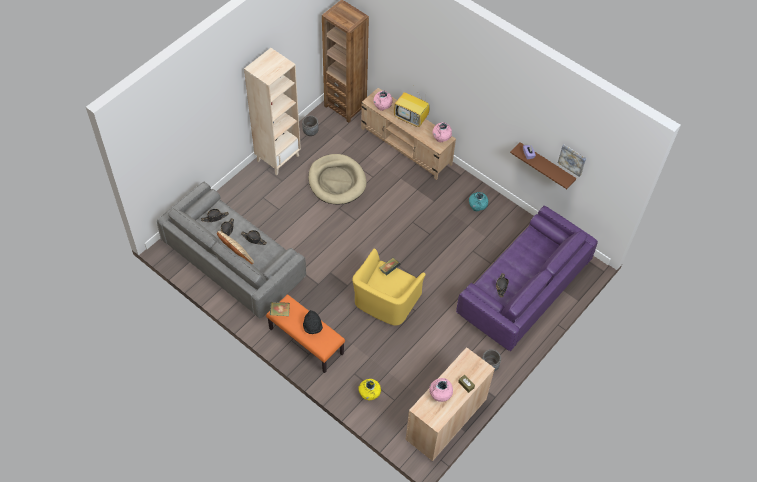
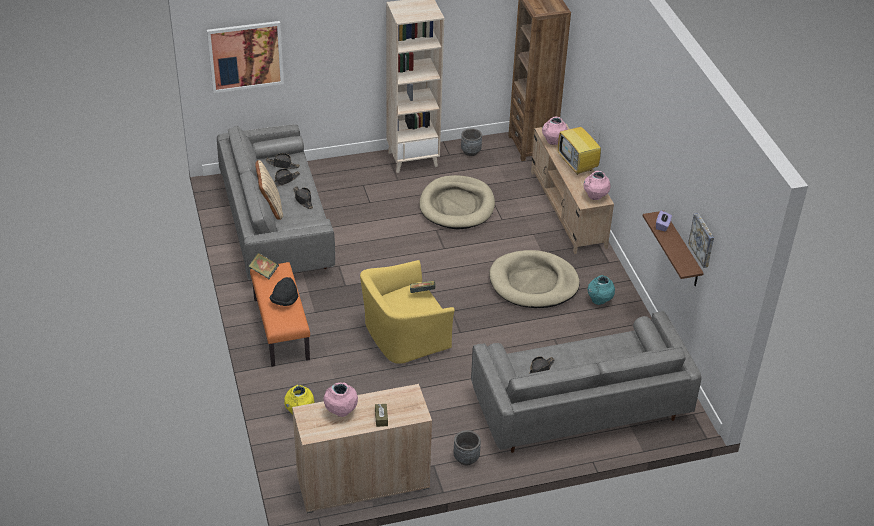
camera: 35 degrees right, 15 degrees down
purple sofa [456,206,598,351] -> grey sofa [471,311,702,453]
none -> picture [207,21,284,93]
none -> beige dog bed [489,250,580,308]

